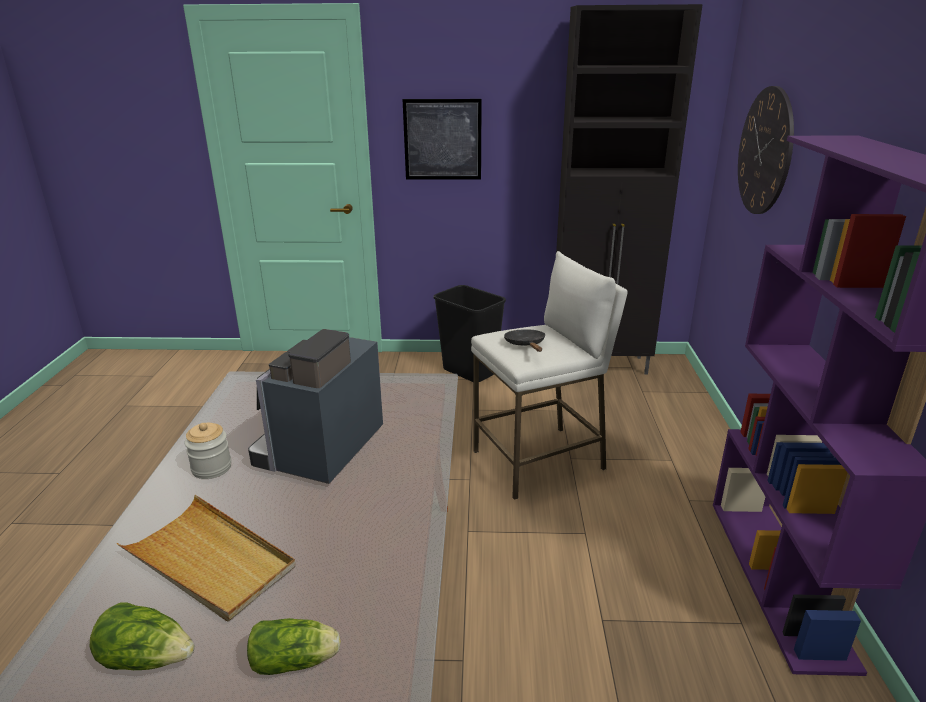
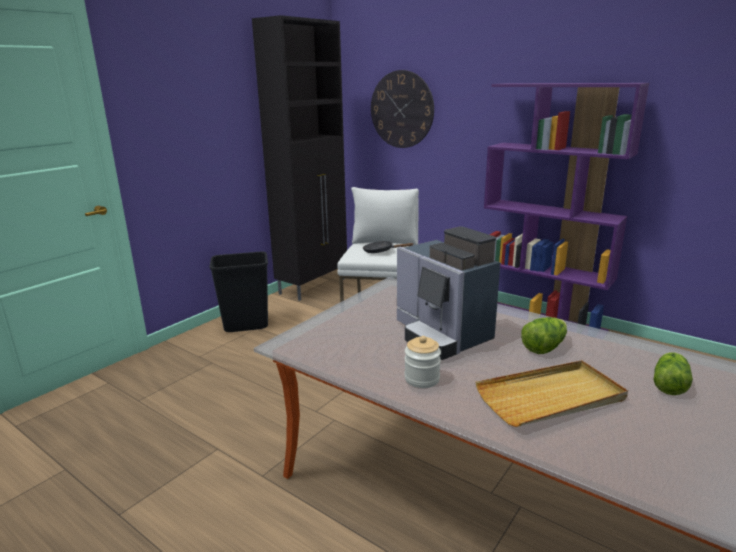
camera: 55 degrees left, 5 degrees down
lettuce [90,602,195,670] -> lettuce moved to [521,317,567,354]
picture [402,99,482,180] -> none

